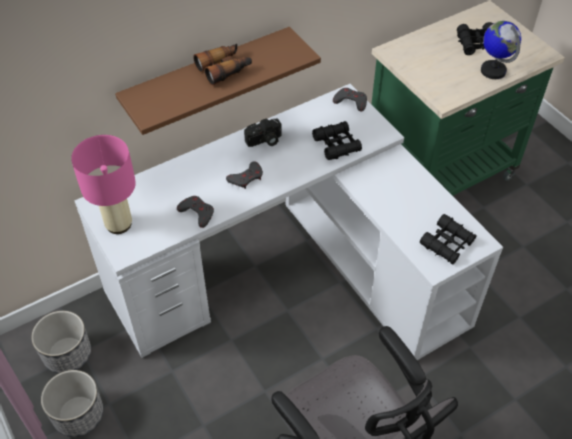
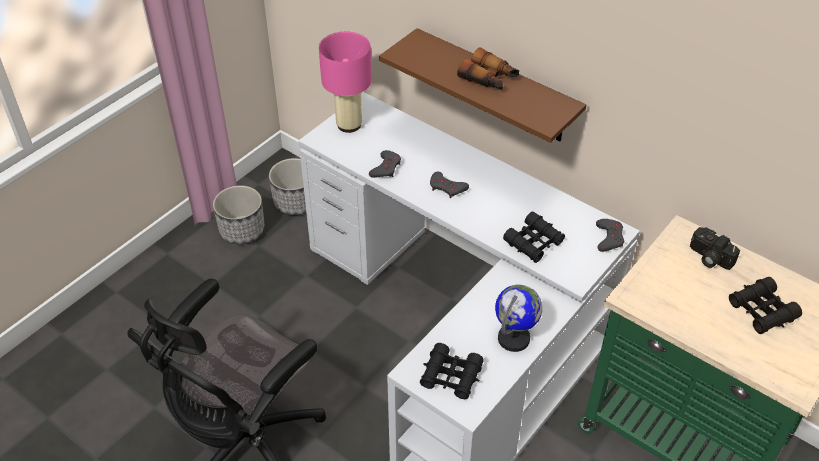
camera: 70 degrees right, 5 degrees down
camera [244,118,282,147] -> camera moved to [690,227,740,270]
globe [481,21,521,79] -> globe moved to [495,285,542,352]

